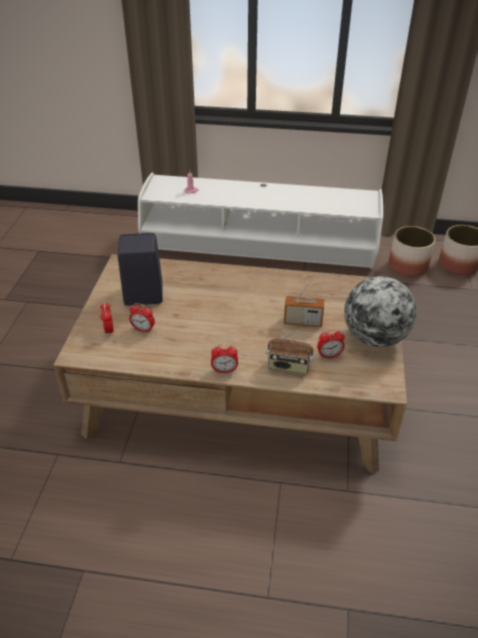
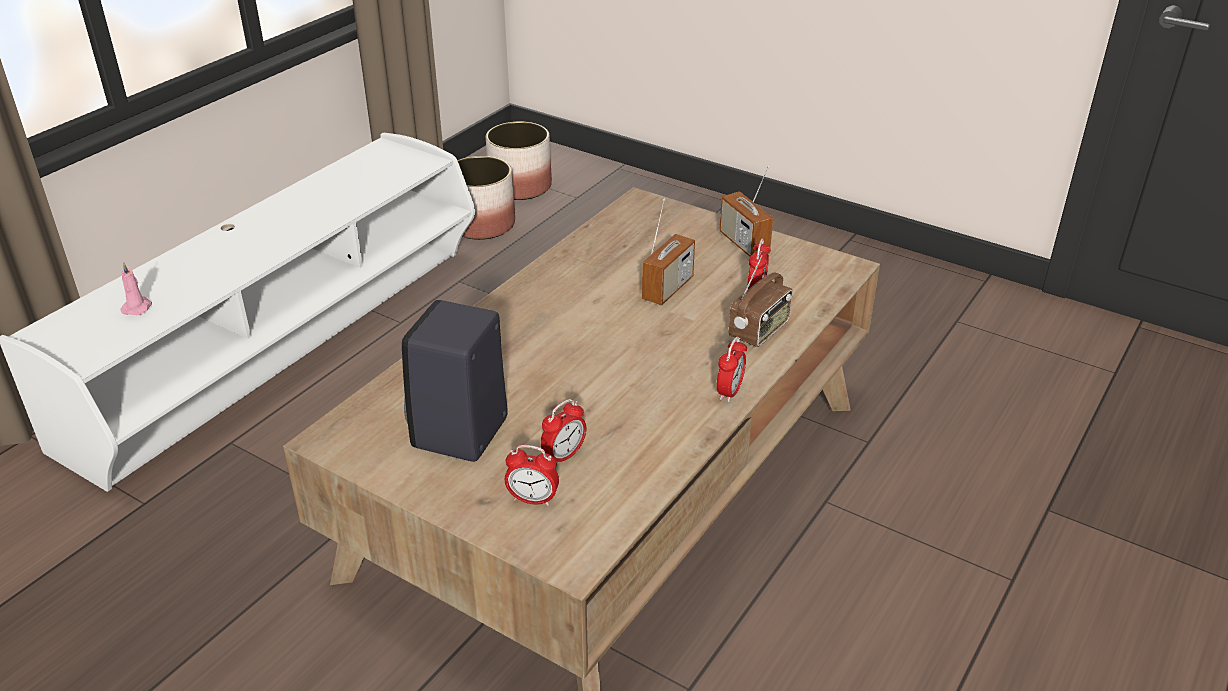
camera: 65 degrees left, 5 degrees down
globe [344,276,417,347] -> radio [719,166,773,257]

